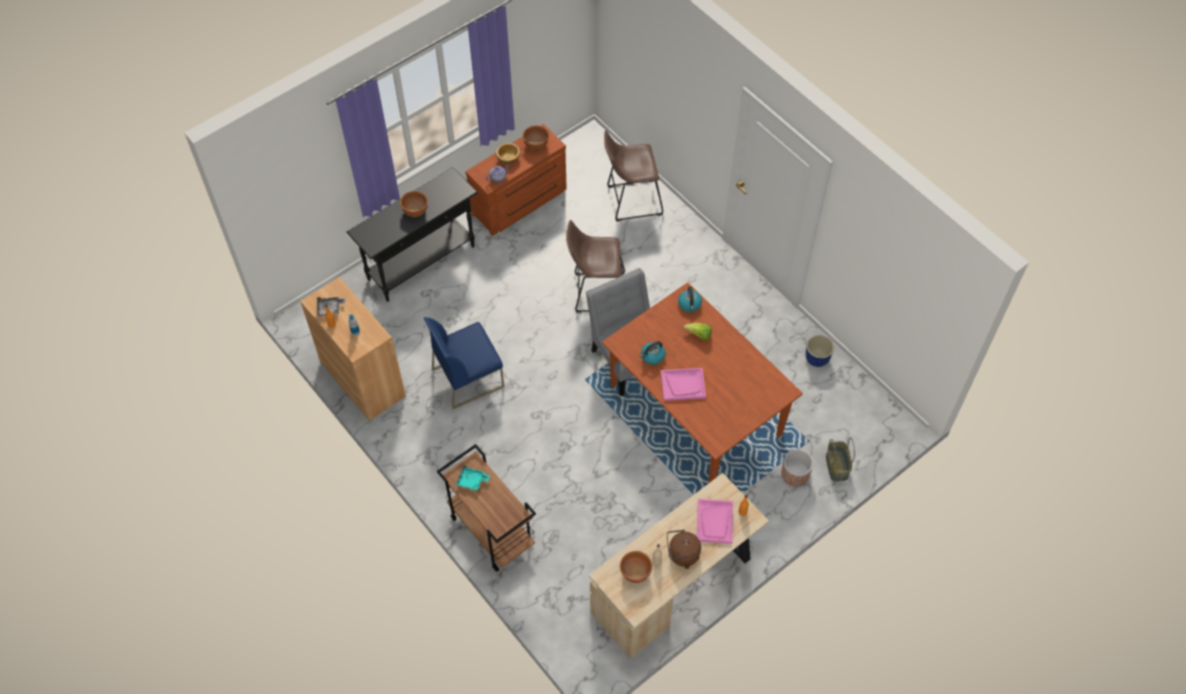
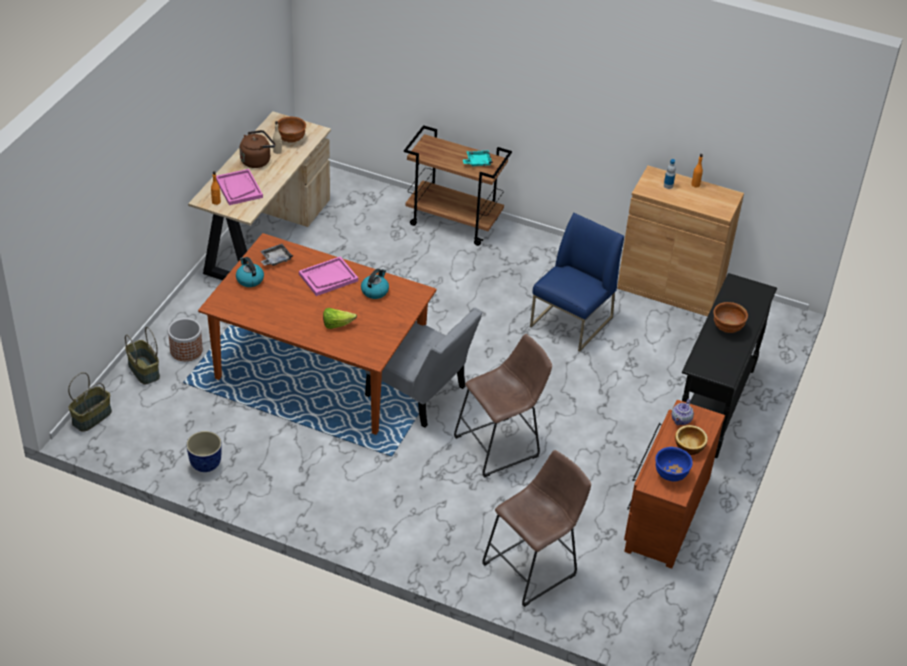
camera: 150 degrees right, 15 degrees down
grey tray [317,297,345,316] -> grey tray moved to [260,244,293,266]
brown bowl [523,125,549,150] -> blue bowl [655,447,693,482]
kettle [678,287,702,312] -> kettle moved to [236,257,264,287]
none -> basket [68,372,112,432]

